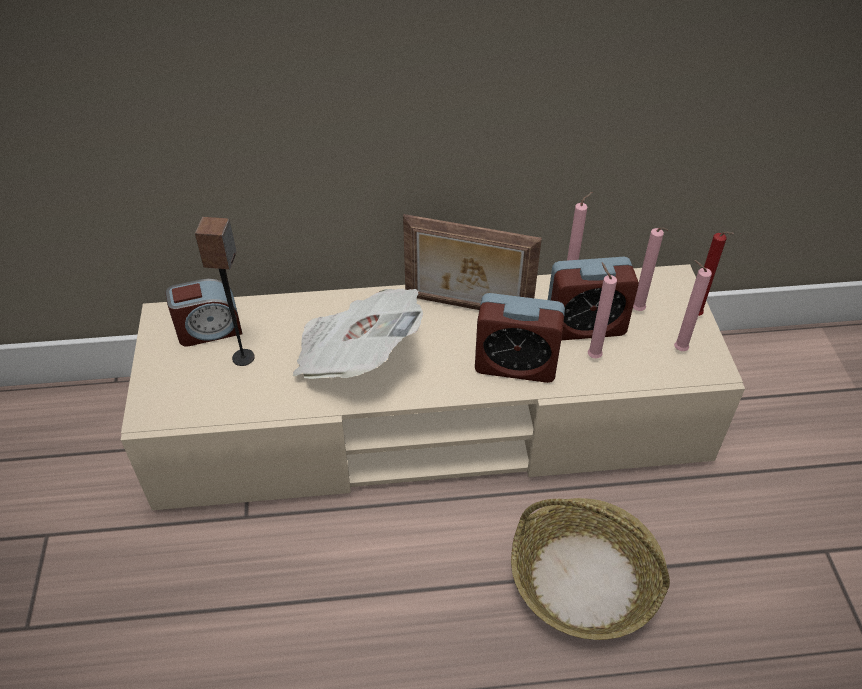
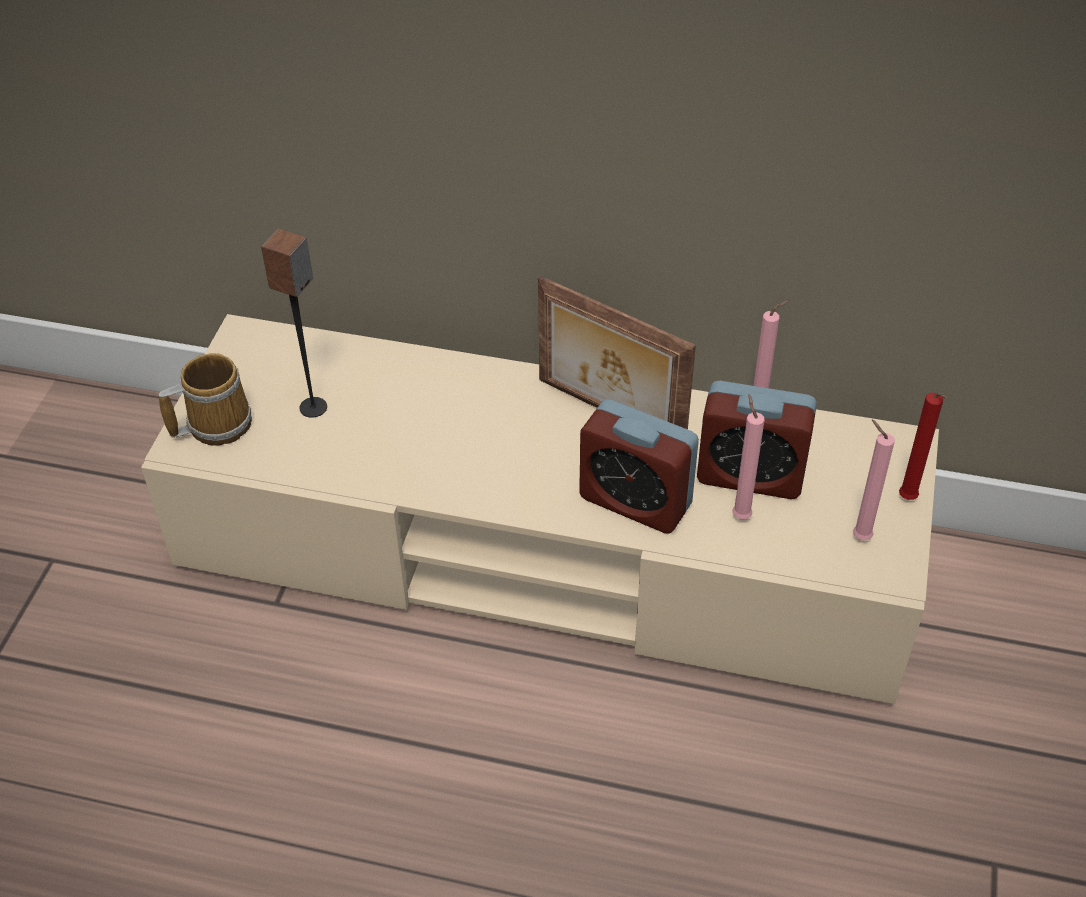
camera: 20 degrees right, 0 degrees up
alarm clock [166,279,243,347] -> none
newspaper [293,289,423,379] -> none
basket [511,498,670,640] -> none
pink candle [633,227,668,311] -> none
none -> mug [159,353,252,446]

